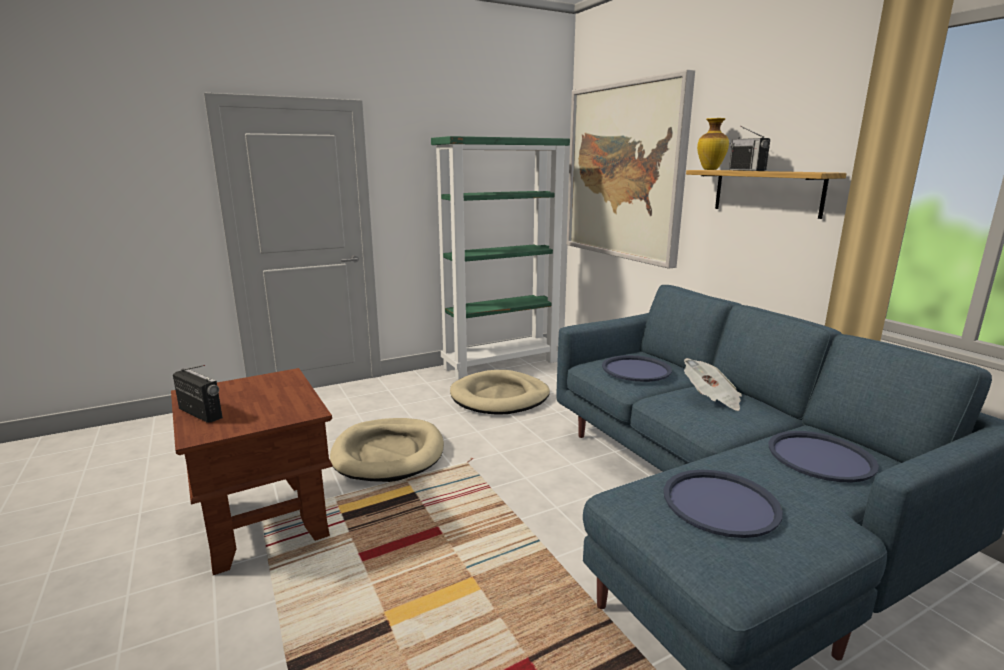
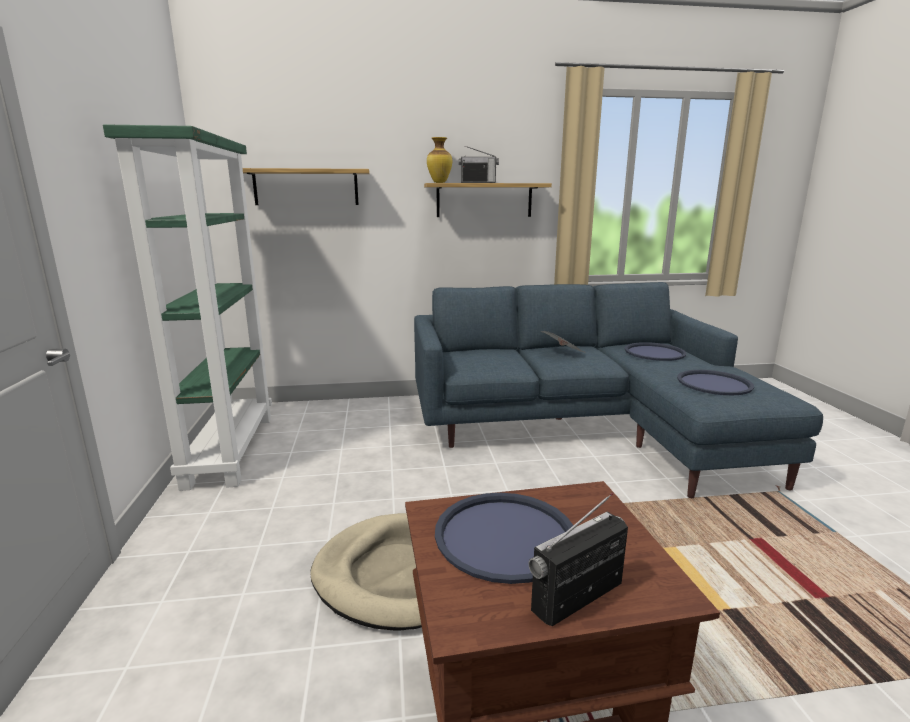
camera: 70 degrees left, 0 degrees up
beige dog bed [450,370,550,415] -> none
picture [567,69,695,269] -> shelf [243,168,370,205]
blue tray [602,355,672,382] -> blue tray moved to [435,493,573,584]

